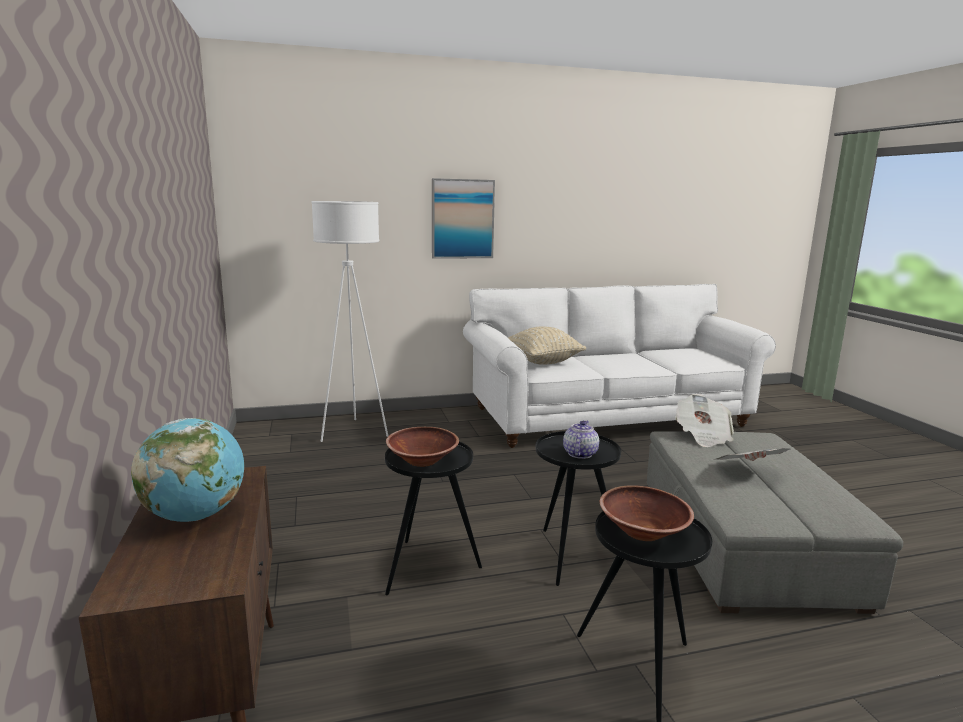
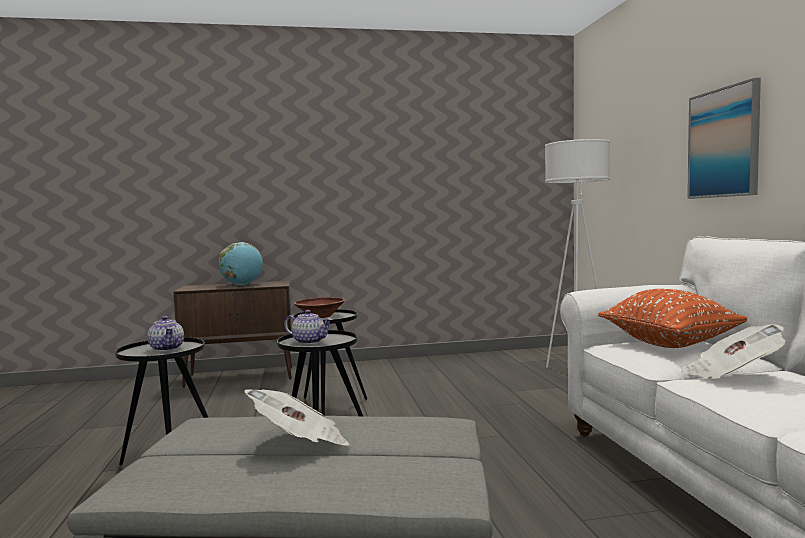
camera: 95 degrees right, 10 degrees down
beige pillow [508,326,586,365] -> orange pillow [598,289,747,348]
brown bowl [599,485,694,541] -> teapot [148,316,184,351]
newspaper [675,394,734,447] -> newspaper moved to [681,324,786,379]

